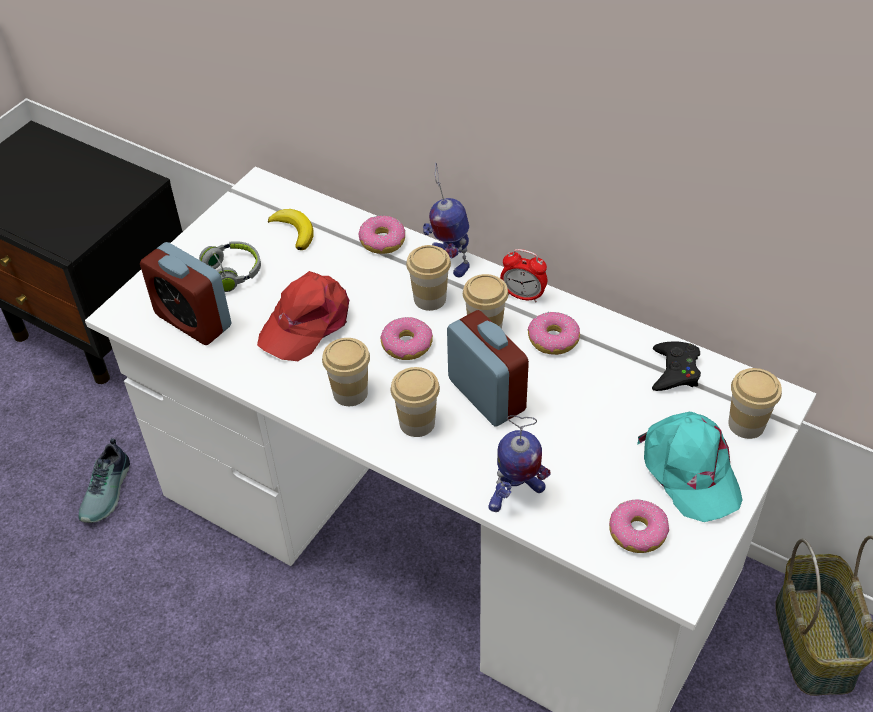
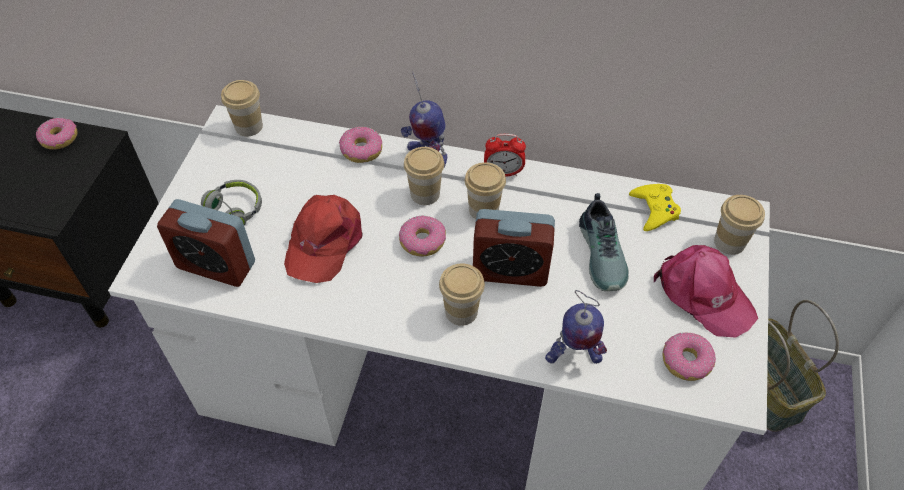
camera: 20 degrees left, 5 degrees up
shoe [79,438,130,523] -> shoe moved to [579,193,629,291]
banana [268,209,314,250] -> none
cup [322,338,370,406] -> cup moved to [221,80,263,136]
alarm clock [447,310,529,427] -> alarm clock turned 150 degrees clockwise [473,209,555,287]
toy robot [488,415,551,512] -> toy robot turned 45 degrees clockwise [545,290,607,364]
donut [528,312,580,355] -> donut moved to [36,118,78,150]
turquoise cap [637,412,743,522] -> pink cap [654,245,758,338]
black game controller [652,341,701,391] -> yellow game controller [629,184,681,231]

